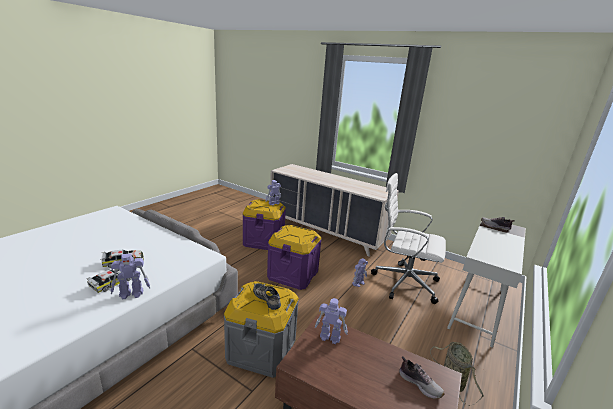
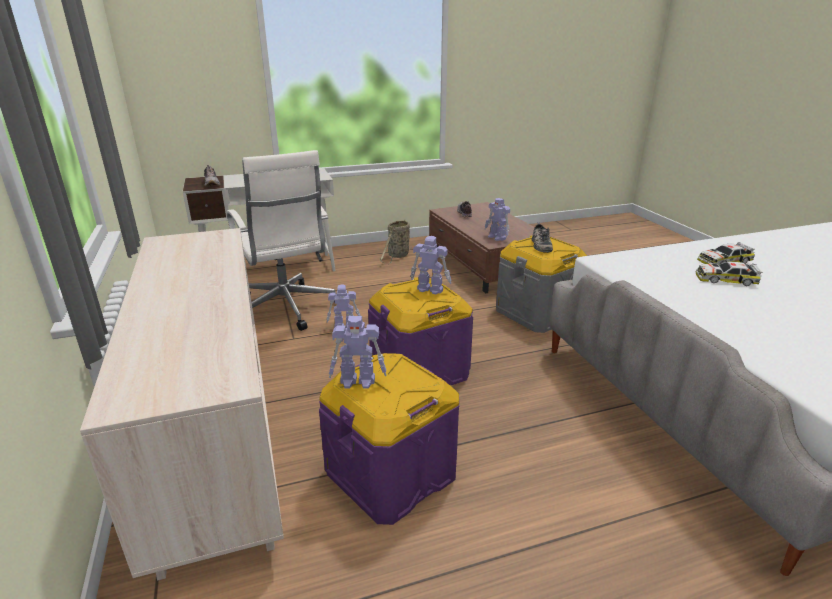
camera: 140 degrees left, 5 degrees up
toy robot [110,254,150,299] -> toy robot moved to [410,236,451,294]

